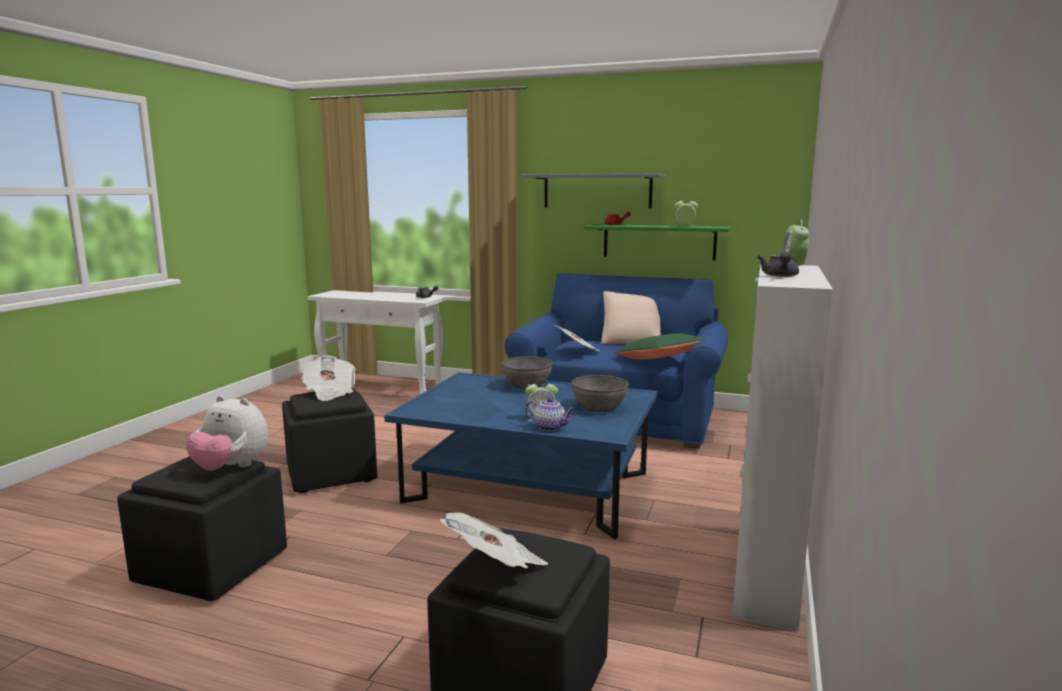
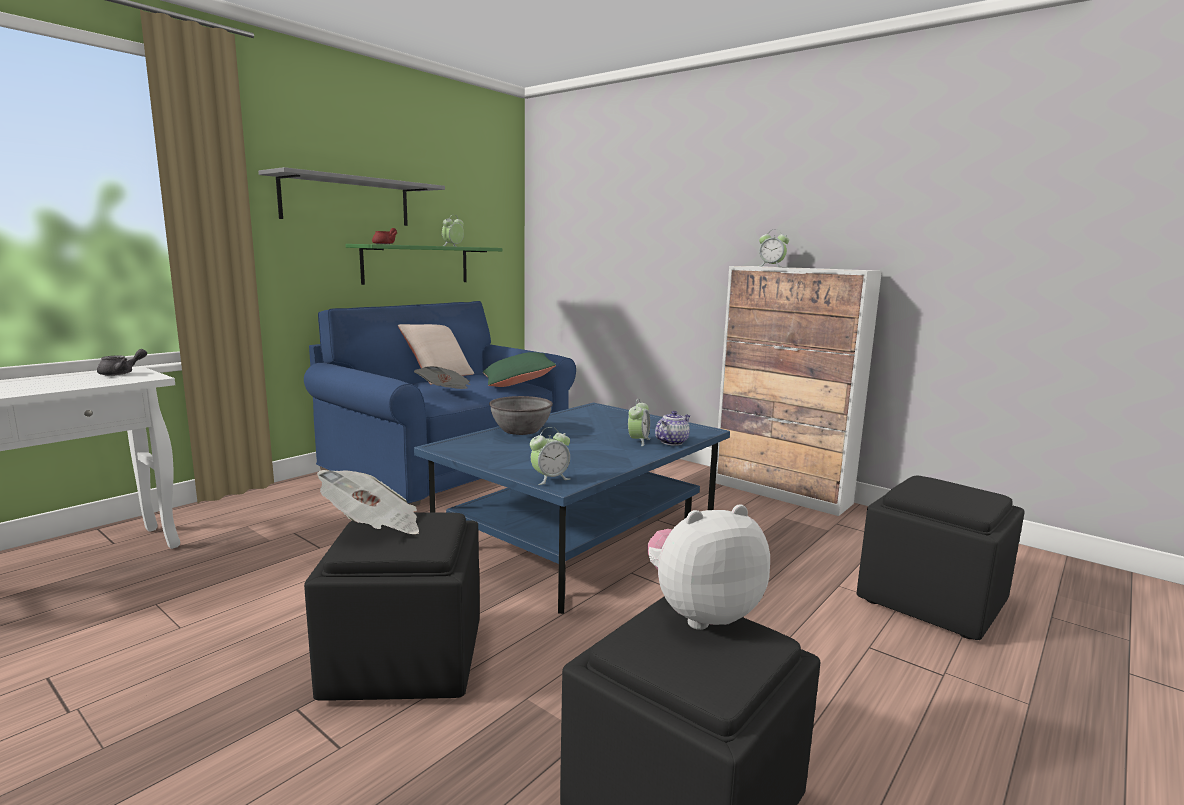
camera: 70 degrees left, 0 degrees up
plush toy [186,395,268,471] -> plush toy turned 150 degrees counterclockwise [647,504,770,630]
newspaper [439,512,548,569] -> none
grey bowl [571,375,629,412] -> none
grey teapot [757,252,799,277] -> none
none -> alarm clock [530,427,570,485]

